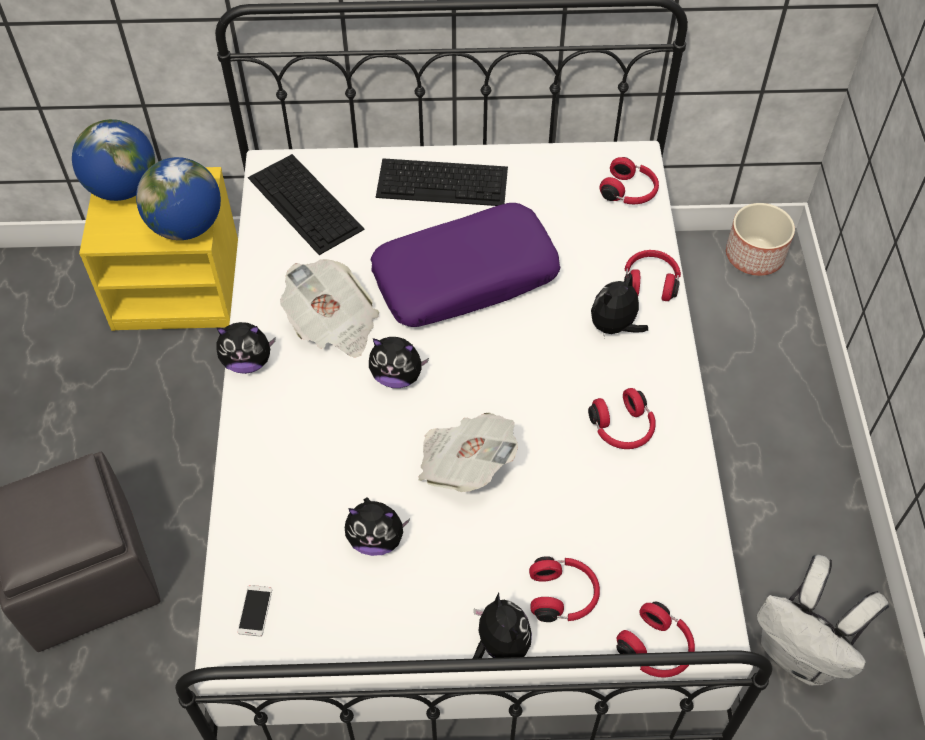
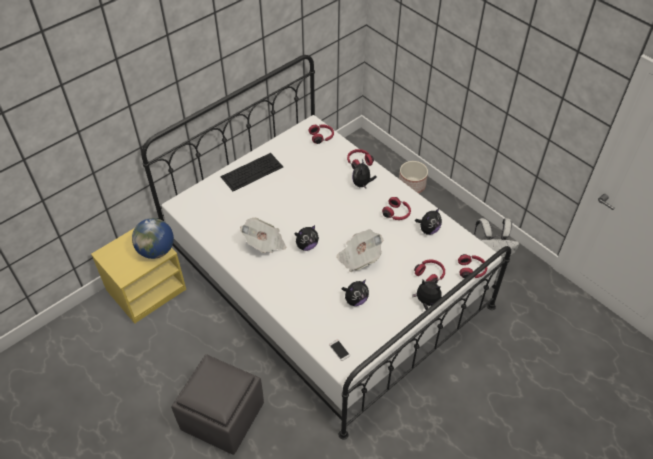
camera: 40 degrees left, 5 degrees down
globe [72,119,155,201] -> none
plush toy [216,322,276,374] -> plush toy moved to [415,208,442,235]
keyboard [248,154,365,255] -> none
purple pillow [371,203,561,327] -> none
planter [726,203,795,276] -> planter moved to [399,161,428,193]

